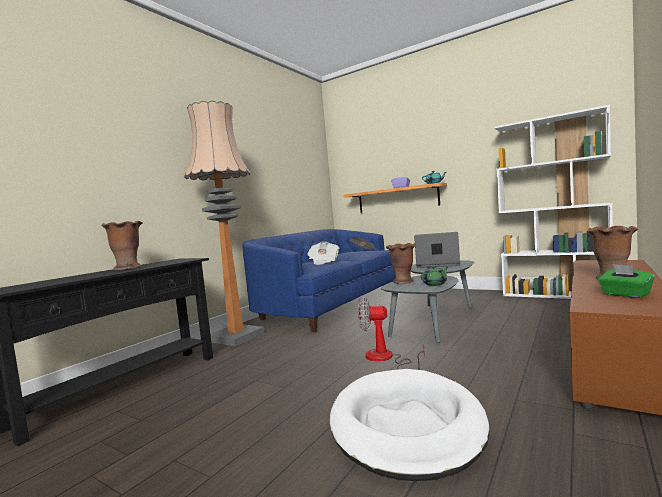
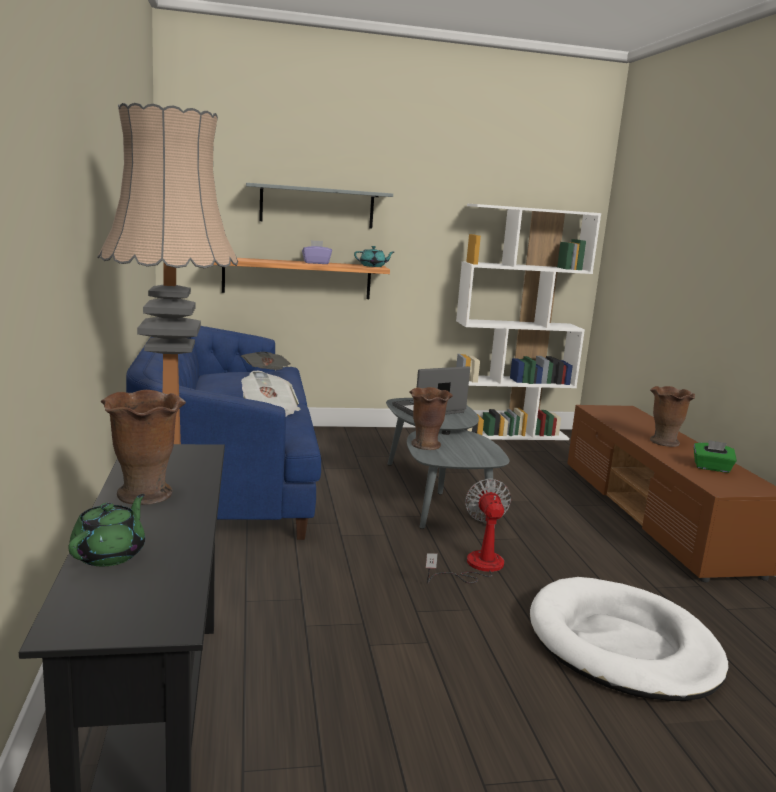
camera: 45 degrees left, 10 degrees up
fan [358,297,425,370] -> fan turned 120 degrees clockwise [426,479,511,583]
green teapot [420,266,448,286] -> green teapot moved to [68,494,145,567]
none -> grey shelf [246,183,393,228]

